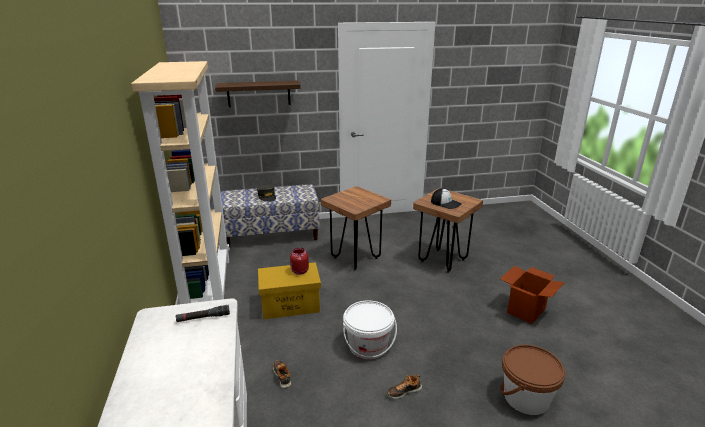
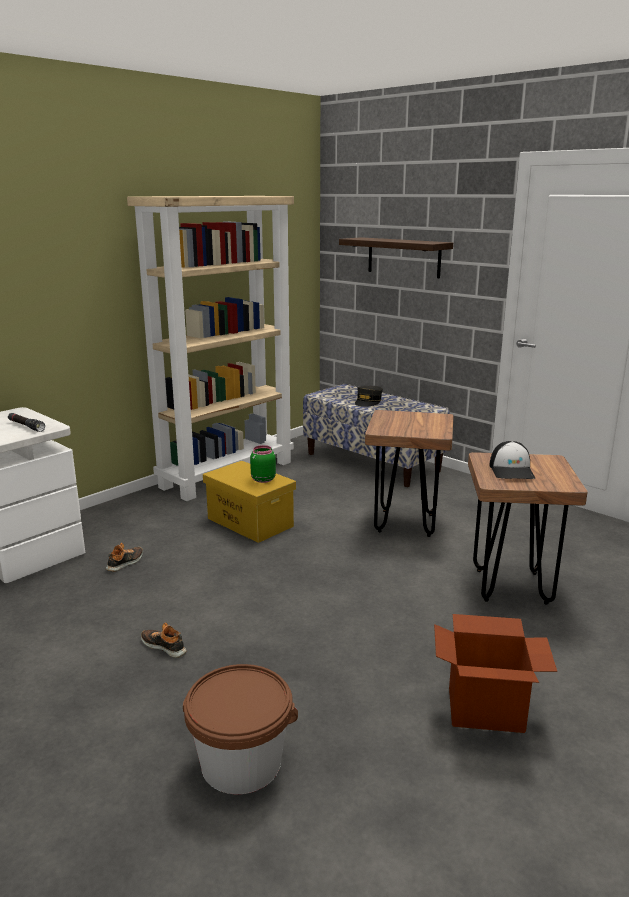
camera: 55 degrees right, 5 degrees down
red jar [290,248,309,275] -> green jar [250,445,276,483]
white bucket [343,300,397,360] -> none

